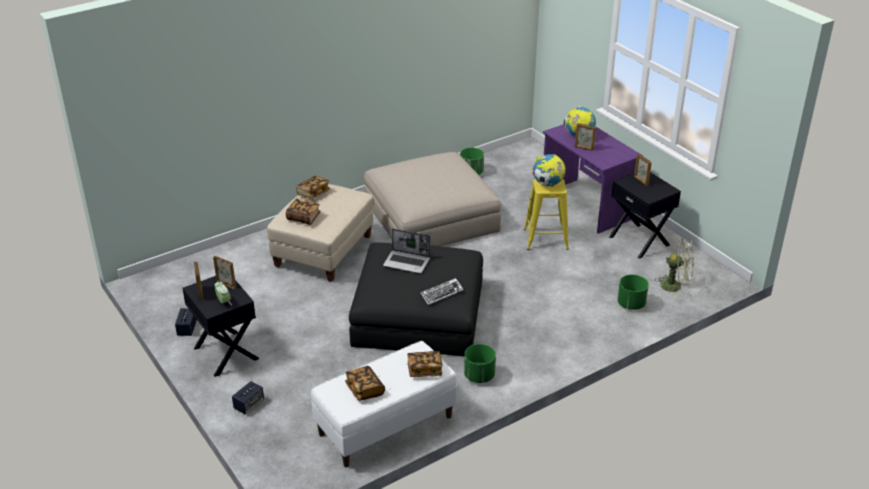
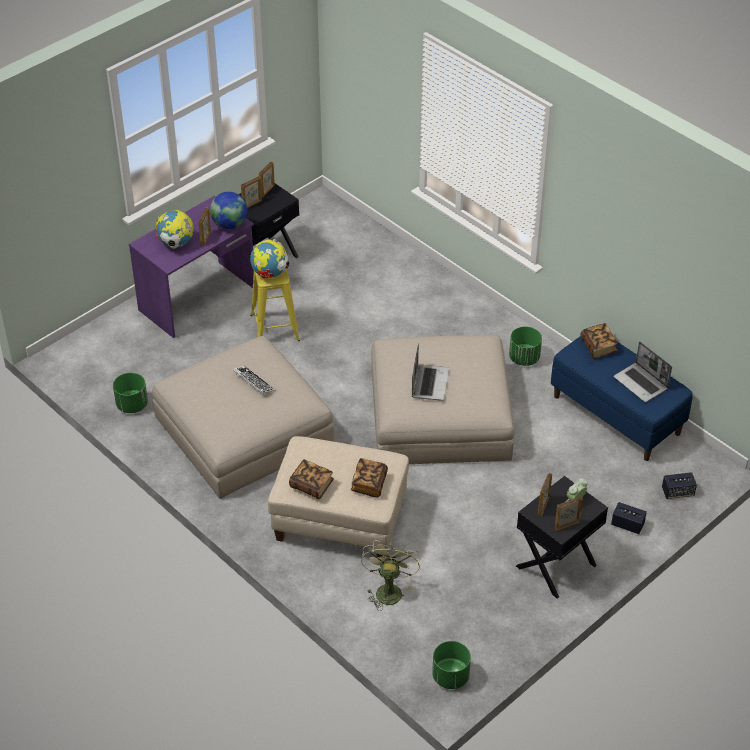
camera: 100 degrees left, 10 degrees up
speaker [175,308,197,336] -> speaker moved to [662,472,697,499]
white bench [311,341,457,467] -> blue bench [551,336,693,461]
book [345,366,385,401] -> laptop [614,341,672,402]
black ottoman [349,242,483,356] -> beige ottoman [371,335,515,464]
keyboard [420,278,463,305] -> keyboard moved to [233,366,275,394]
green planter [617,274,649,310] -> green planter moved to [432,641,471,689]
green fan [656,238,694,298] -> green fan moved to [361,540,420,611]
none -> globe [210,192,247,229]
none -> picture frame [259,161,275,197]

